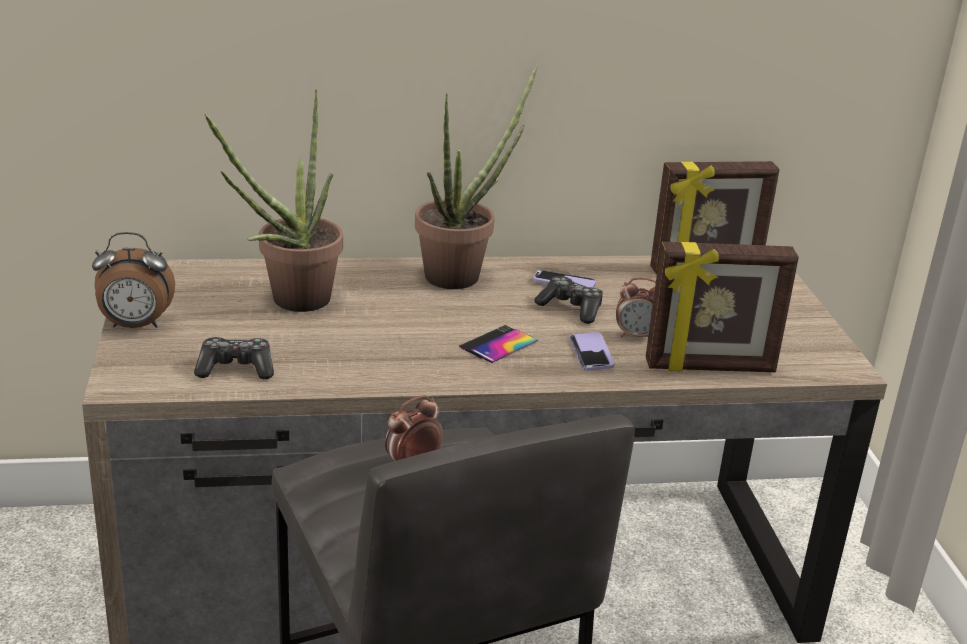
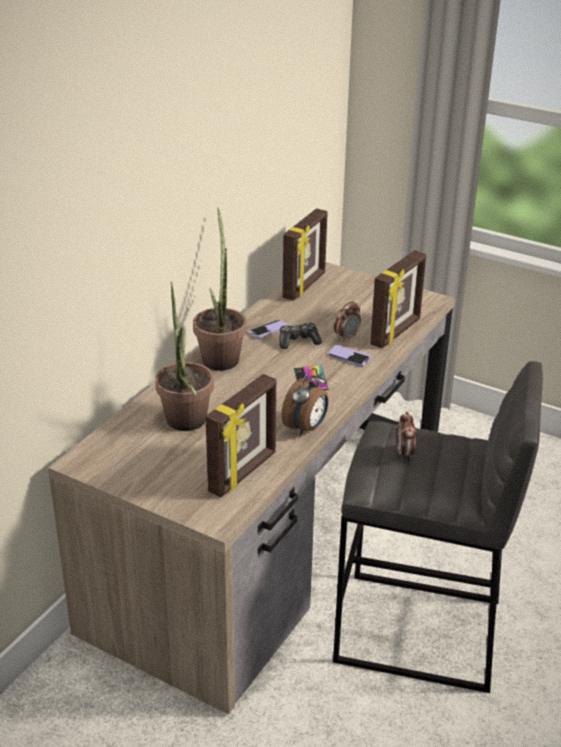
camera: 50 degrees left, 5 degrees up
alarm clock [92,232,175,328] -> alarm clock moved to [281,368,328,436]
game controller [194,337,274,379] -> picture frame [206,374,276,497]

